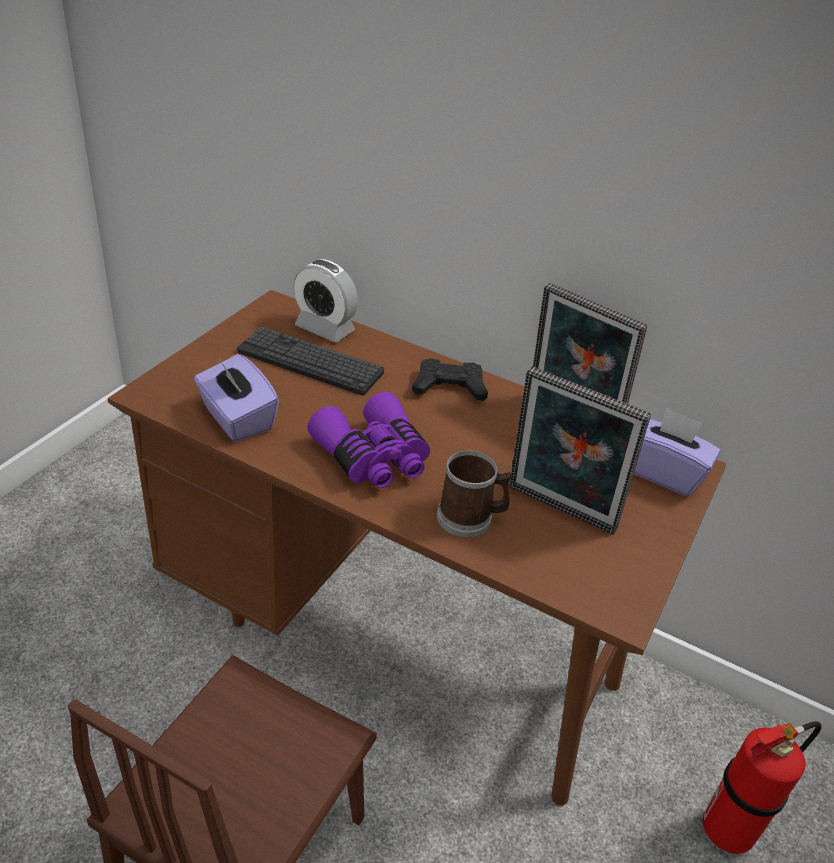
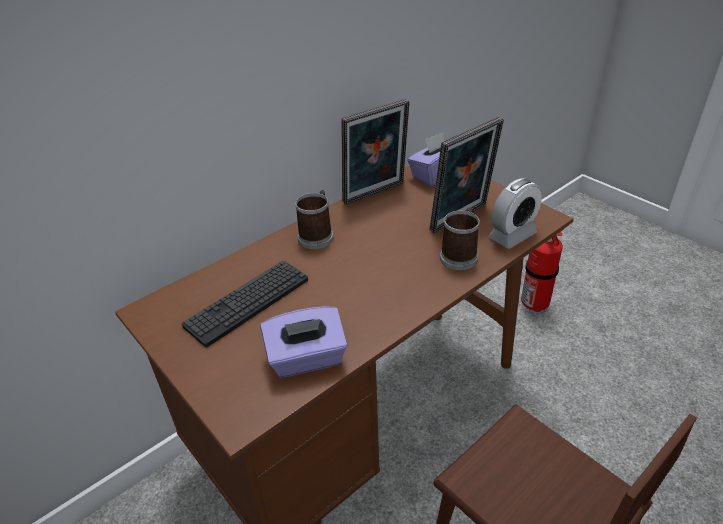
camera: 65 degrees left, 0 degrees up
alarm clock [293,259,358,342] -> alarm clock moved to [488,179,542,249]
purple binoculars [308,391,430,488] -> none
black game controller [412,358,488,401] -> mug [295,190,333,249]

